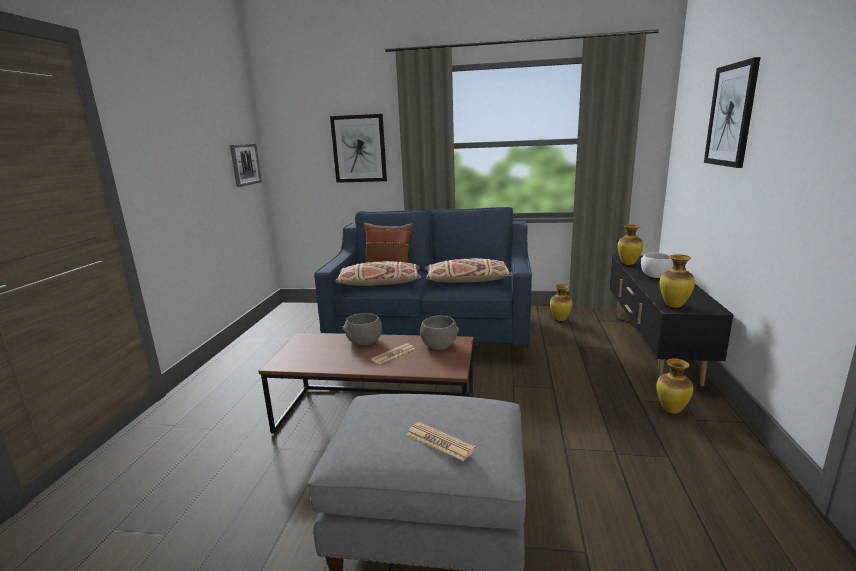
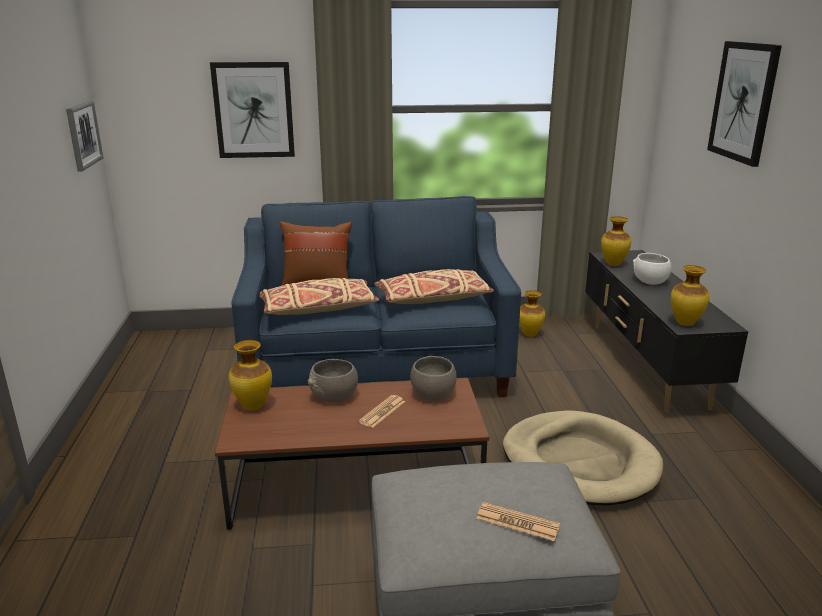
camera: 15 degrees left, 5 degrees up
vase [657,358,693,414] -> vase moved to [229,340,272,410]
none -> beige dog bed [503,410,663,506]

